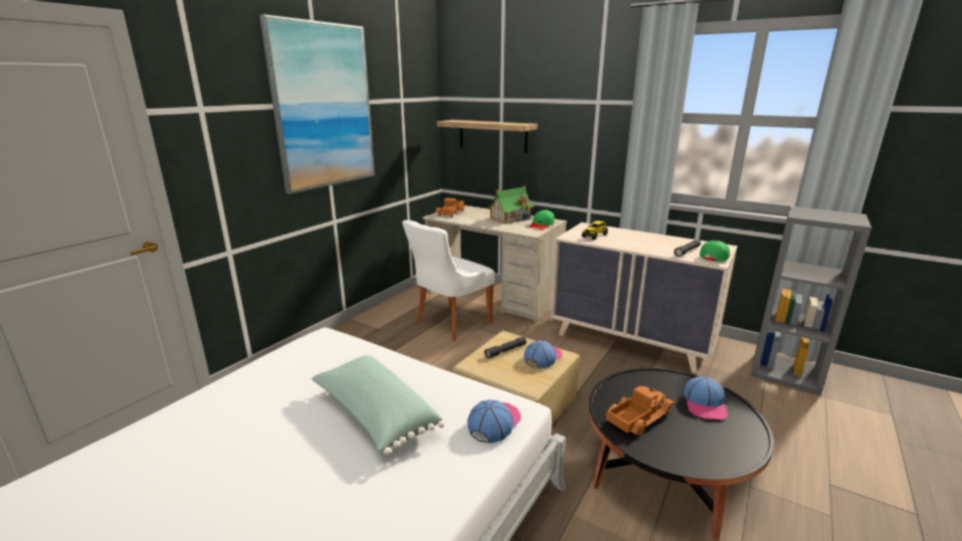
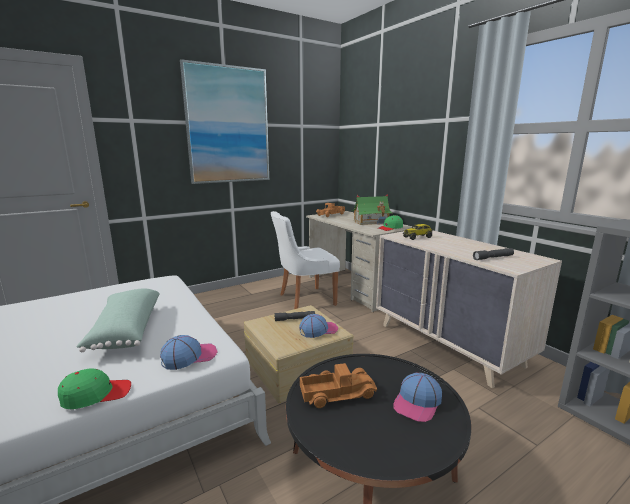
camera: 25 degrees right, 5 degrees down
shelf [437,120,538,153] -> none
green cap [699,240,731,261] -> green cap moved to [58,368,131,409]

